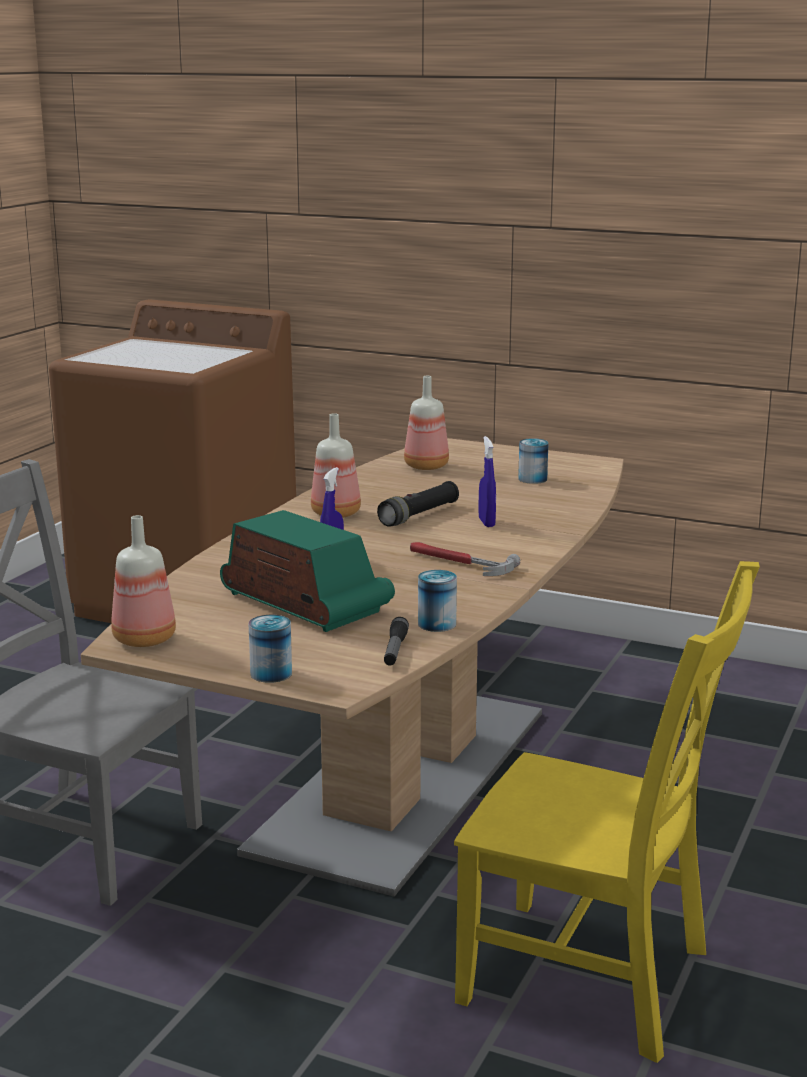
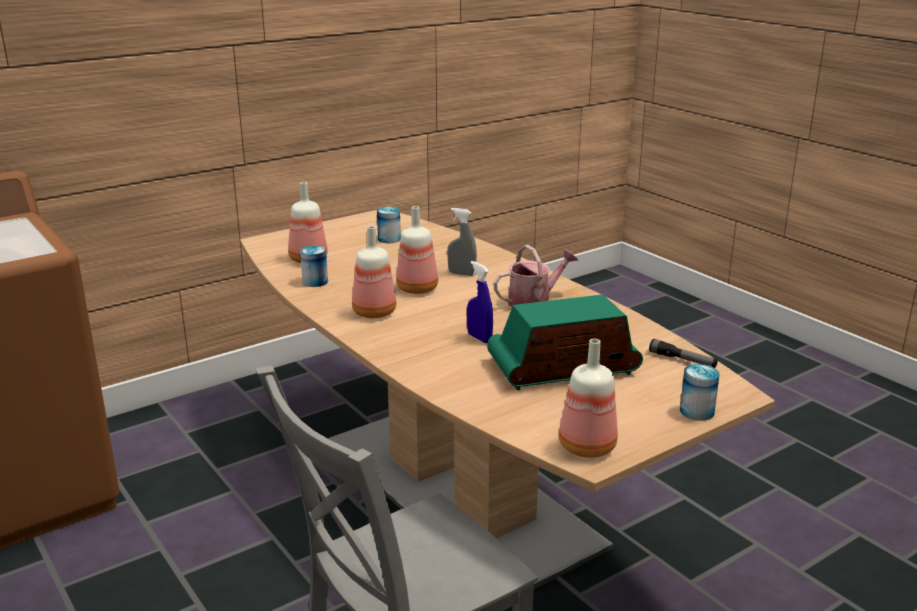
camera: 60 degrees left, 5 degrees up
black flashlight [377,481,459,527] -> bottle [396,206,438,294]
hammer [410,542,520,576] -> watering can [493,245,578,307]
can [418,570,457,632] -> can moved to [300,246,328,287]
yellow chair [454,561,760,1063] -> none
blue spray bottle [478,436,496,527] -> grey spray bottle [447,208,477,276]

